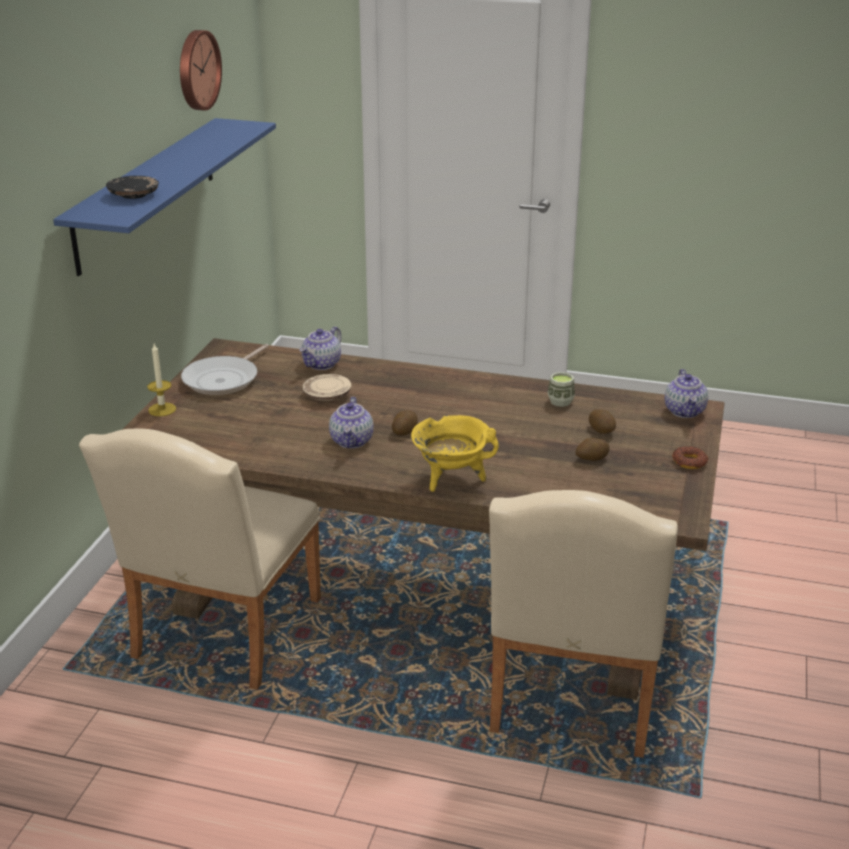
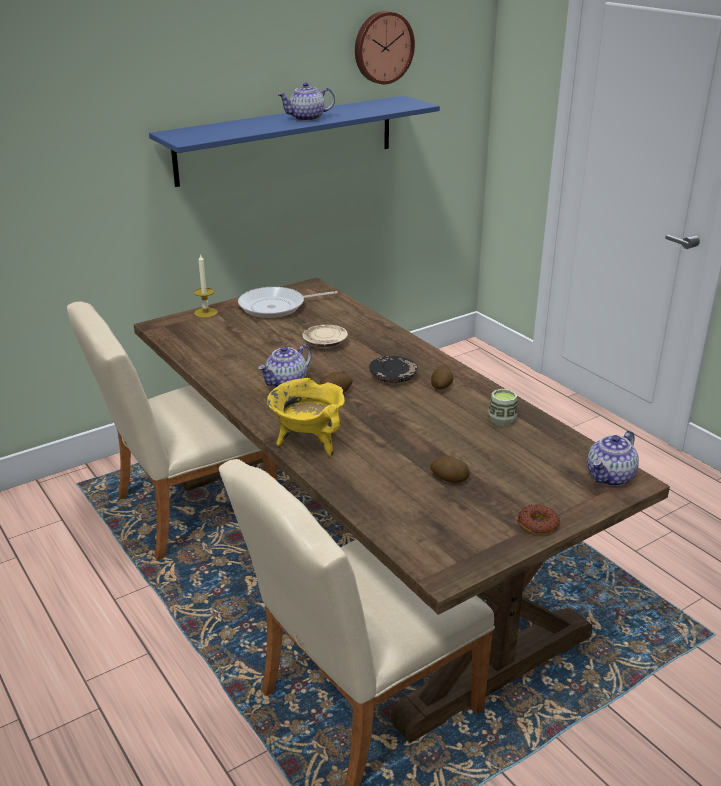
camera: 40 degrees right, 0 degrees up
black plate [106,176,159,199] -> black plate moved to [369,356,418,383]
teapot [300,326,341,370] -> teapot moved to [277,82,335,121]
potato [589,409,616,434] -> potato moved to [431,366,454,389]

